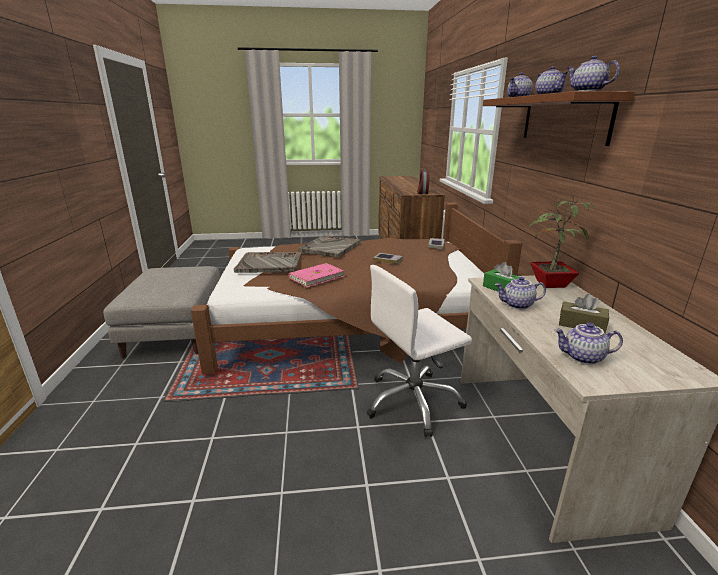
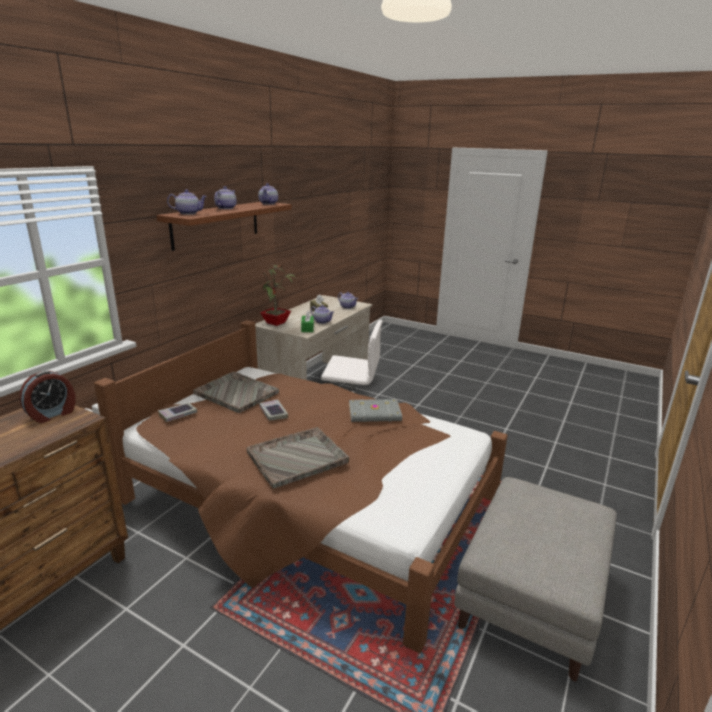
camera: 145 degrees left, 0 degrees up
grey tray [234,252,302,273] -> grey tray moved to [193,372,279,413]
pink book [289,263,344,287] -> grey book [349,399,402,422]

